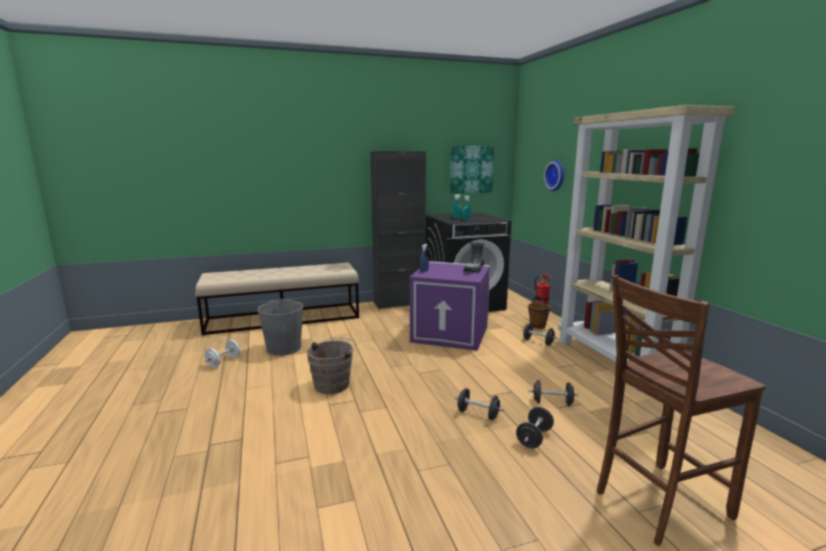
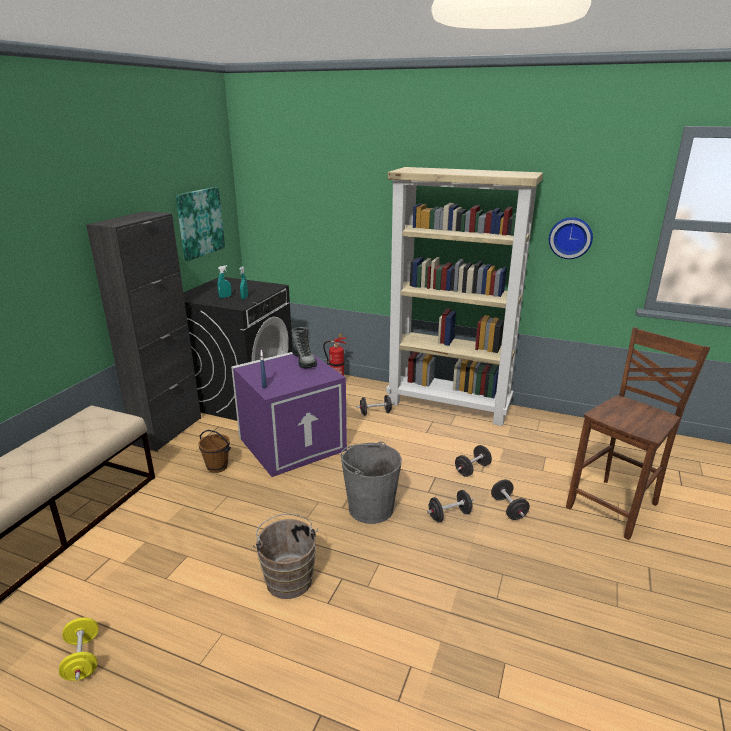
camera: 50 degrees left, 10 degrees up
white dumbbell [205,340,240,367] -> yellow dumbbell [59,618,98,681]
grey bucket [258,299,303,356] -> grey bucket moved to [341,441,402,524]
brown bucket [528,296,551,329] -> brown bucket moved to [198,430,231,473]
wall clock [544,160,564,191] -> wall clock moved to [549,217,593,259]
brown chair [597,275,766,546] -> brown chair turned 150 degrees counterclockwise [566,327,710,540]

